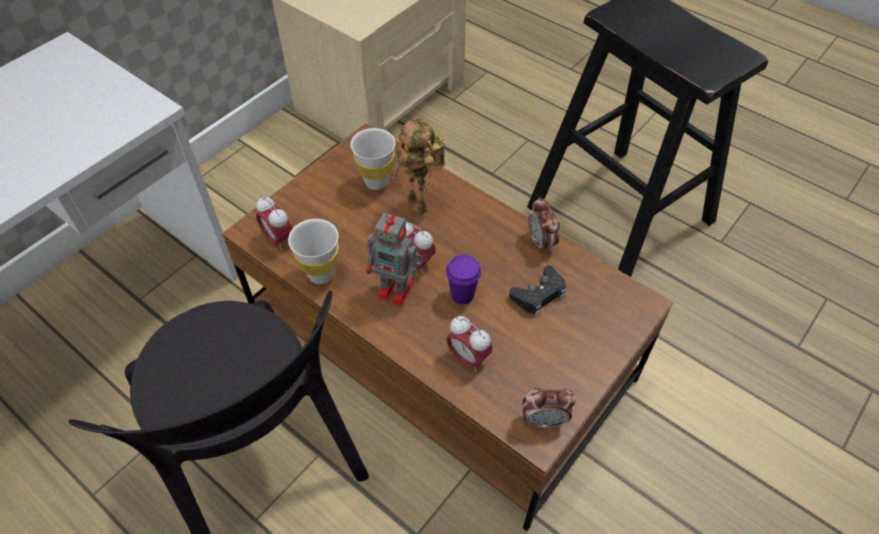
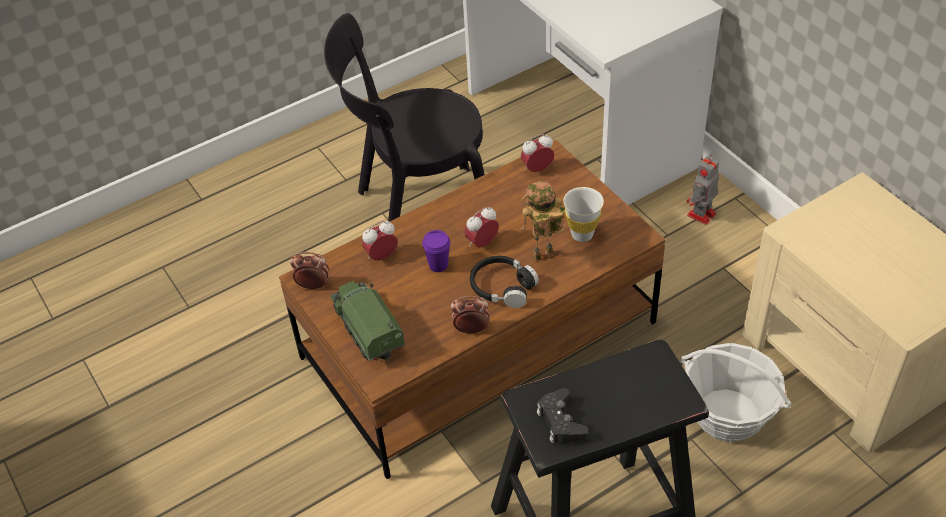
camera: 110 degrees right, 5 degrees down
white cup [288,219,339,284] -> none
toy robot [366,211,423,306] -> toy robot moved to [687,154,719,225]
black game controller [509,265,566,316] -> black game controller moved to [537,388,588,444]
alarm clock [522,388,576,428] -> alarm clock turned 75 degrees clockwise [290,252,329,289]
none -> toy truck [331,281,405,362]
none -> black headphones [470,256,539,308]
none -> basket [681,343,791,442]

